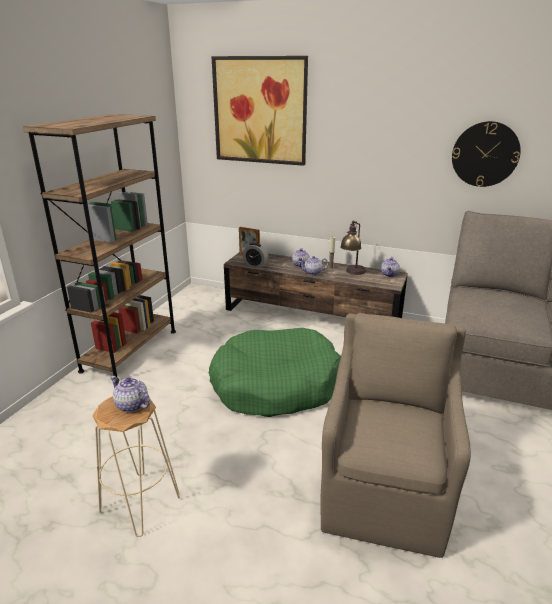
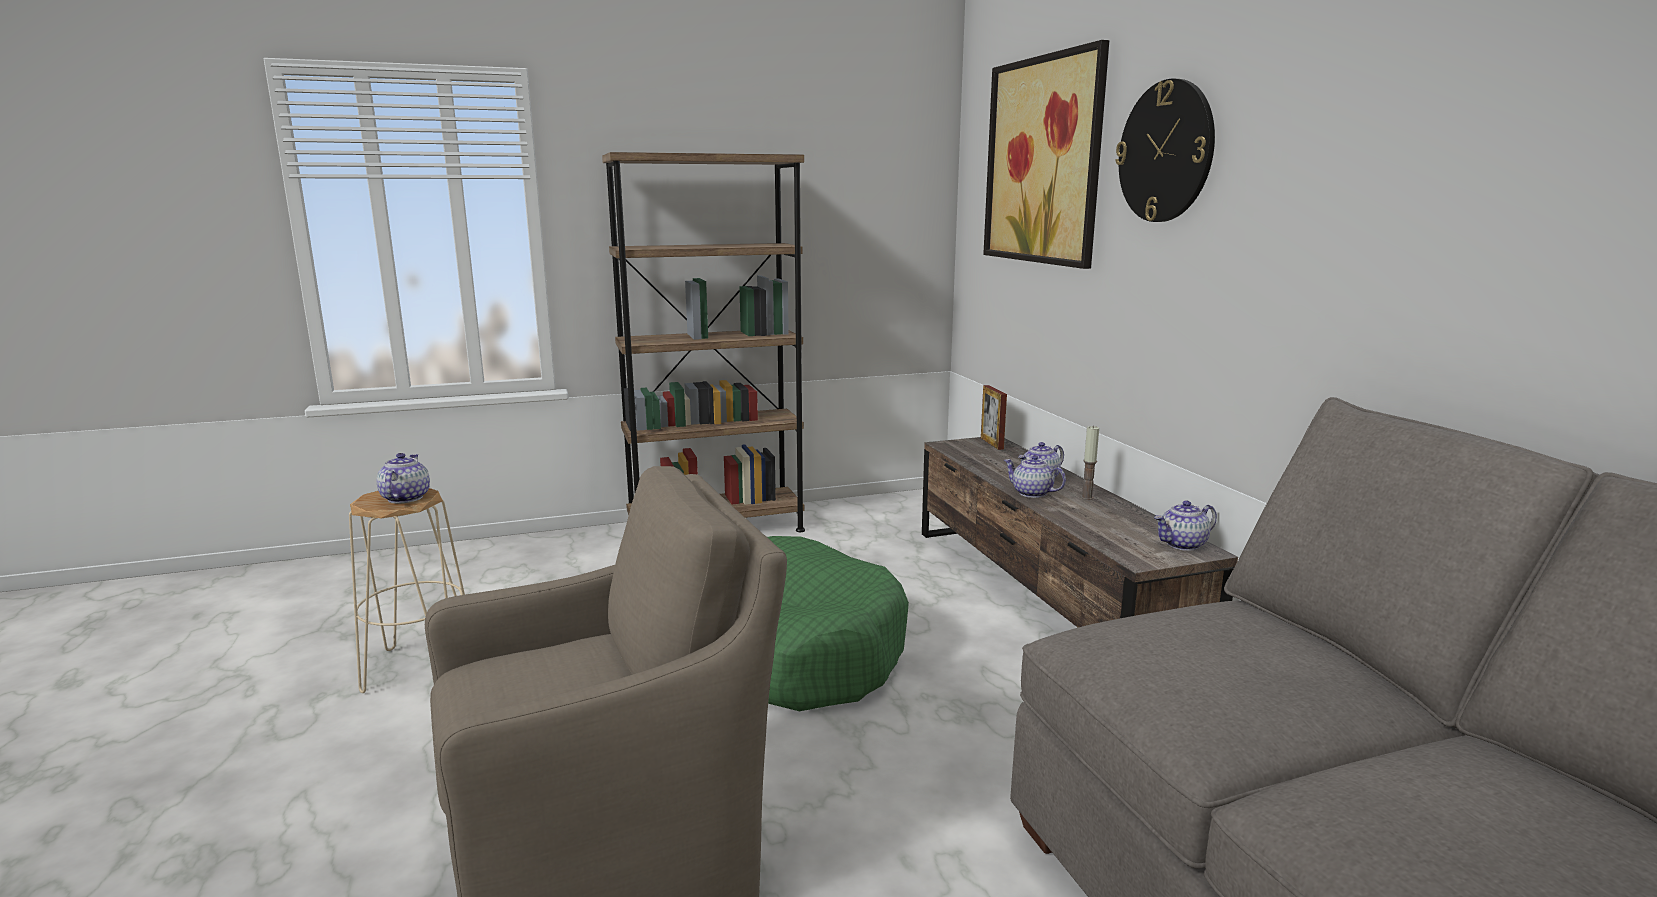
camera: 50 degrees right, 10 degrees down
alarm clock [243,243,268,268] -> none
table lamp [340,220,366,275] -> none
wall clock [452,121,521,187] -> wall clock moved to [1115,79,1215,222]

